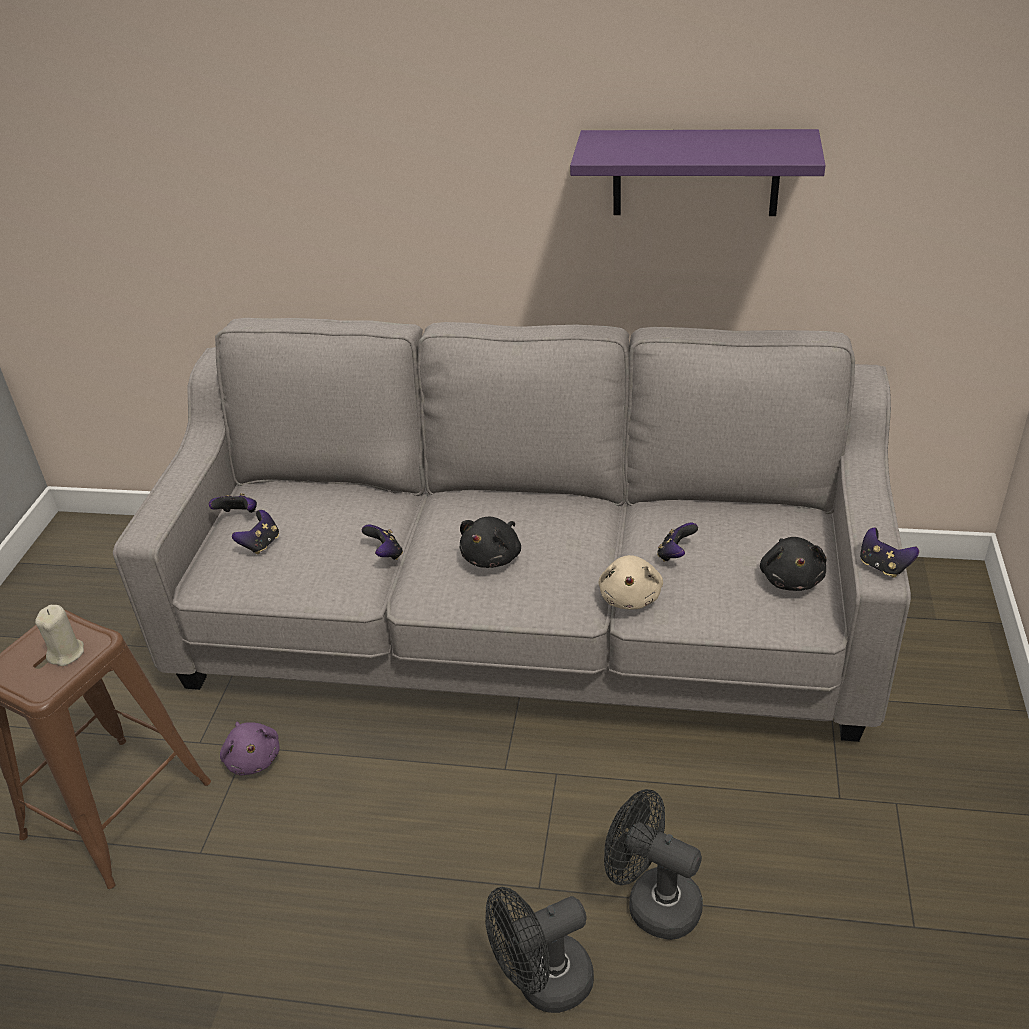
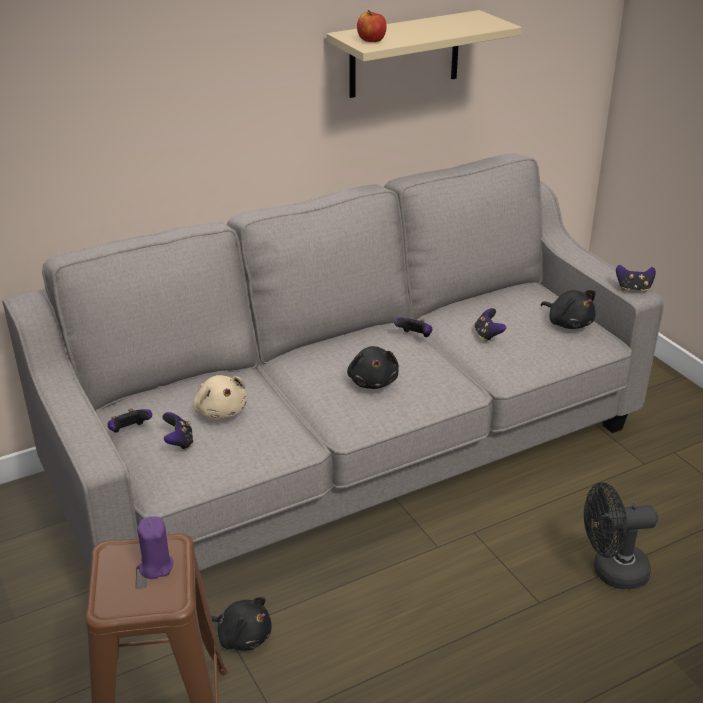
camera: 40 degrees left, 5 degrees down
beige candle [35,605,84,666] -> purple candle [137,516,173,579]
purple plush toy [220,722,280,775] -> black plush toy [211,597,272,651]
game controller [362,524,403,560] -> game controller moved to [394,318,432,337]
black fan [485,887,594,1013] -> none
purple shelf [570,129,826,216] -> beige shelf [327,10,522,98]
beige plush toy [598,555,663,610] -> beige plush toy moved to [193,375,248,420]
none -> apple [357,10,386,42]

